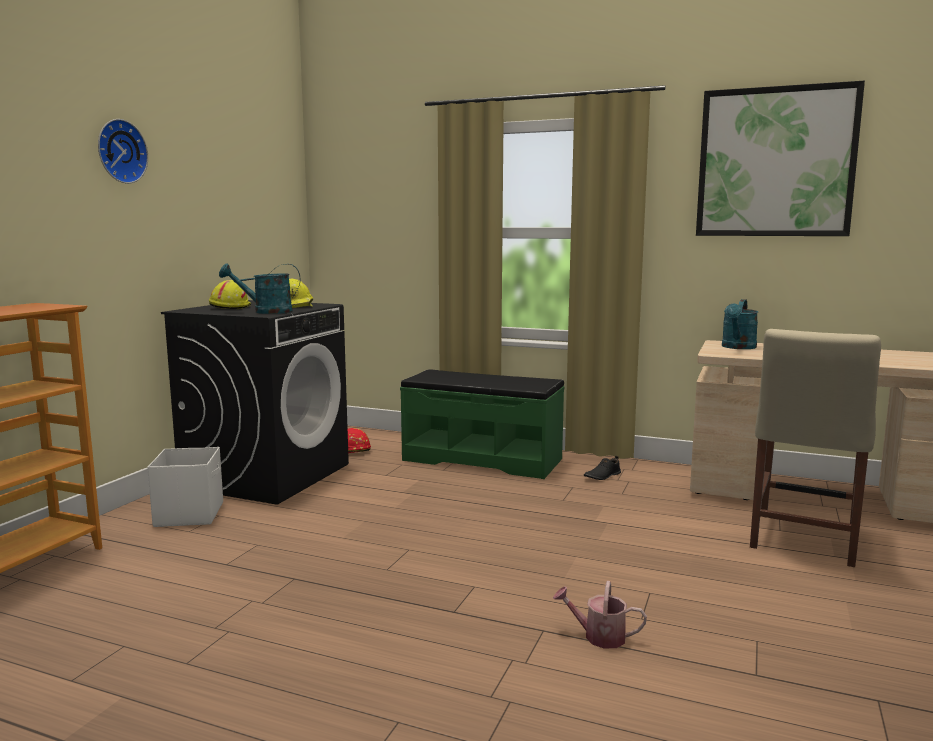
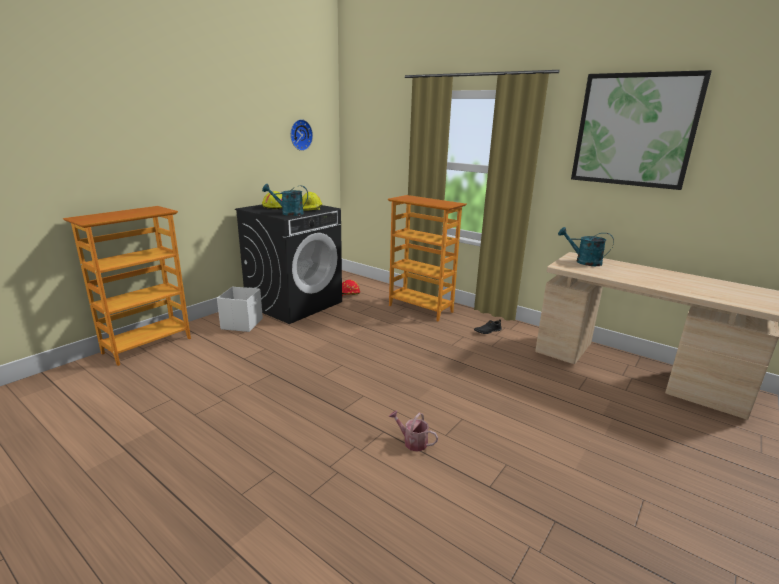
camera: 15 degrees right, 10 degrees up
wall clock [98,119,148,184] -> wall clock moved to [290,119,313,151]
green bench [400,369,564,479] -> bookcase [388,195,467,321]
turquoise watering can [722,299,758,349] -> turquoise watering can turned 75 degrees clockwise [558,227,614,266]
beige chair [750,329,881,567] -> none

